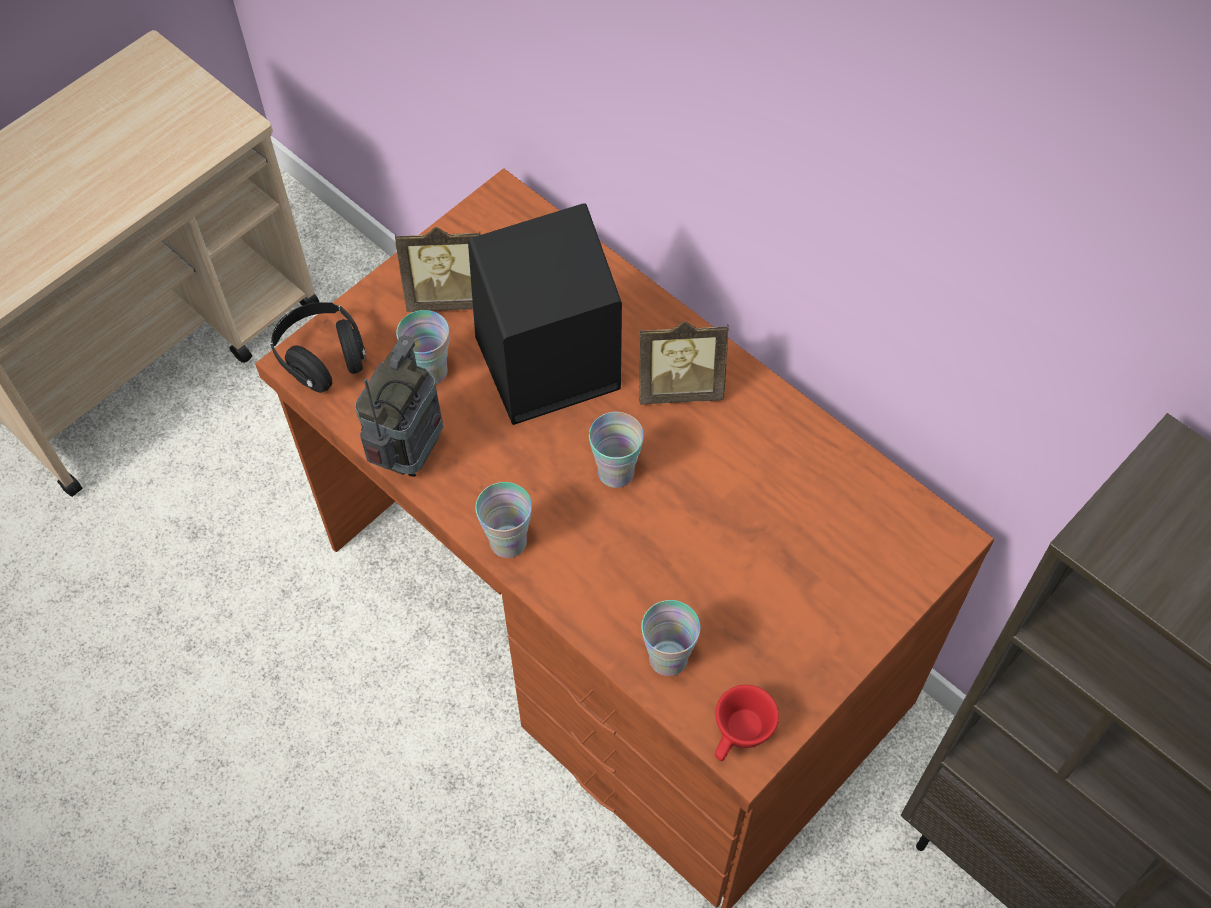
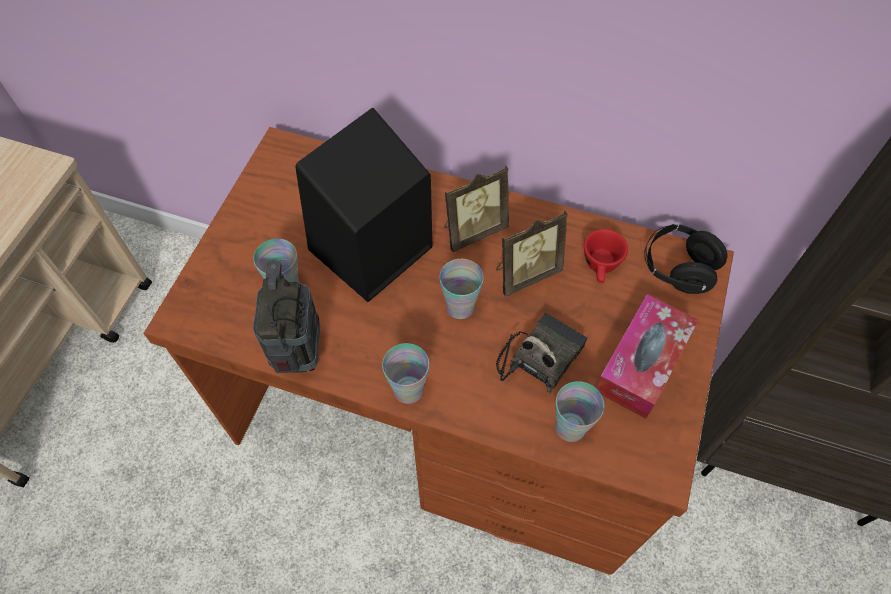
camera: 25 degrees left, 0 degrees up
black headphones [270,302,366,393] -> black headphones moved to [644,224,728,294]
picture frame [395,227,480,312] -> picture frame moved to [496,211,567,297]
red cup [715,685,779,761] -> red cup moved to [584,229,628,283]
none -> radio [496,313,587,393]
none -> tissue box [596,294,698,419]

